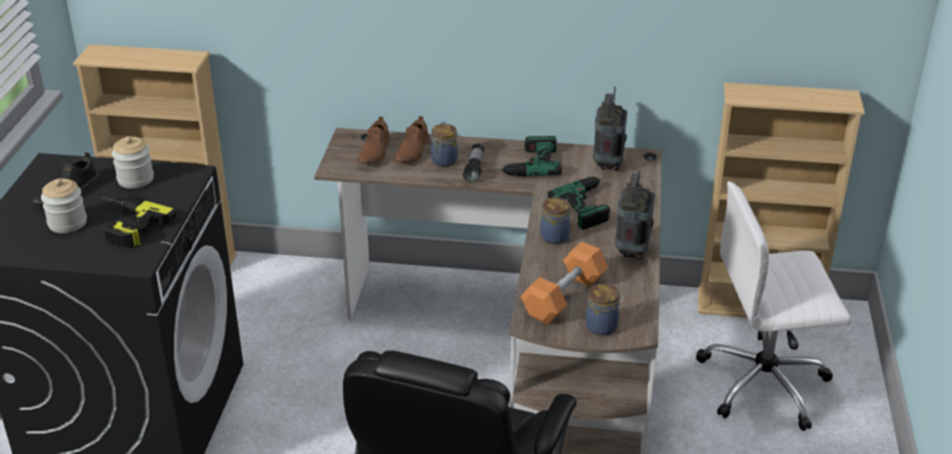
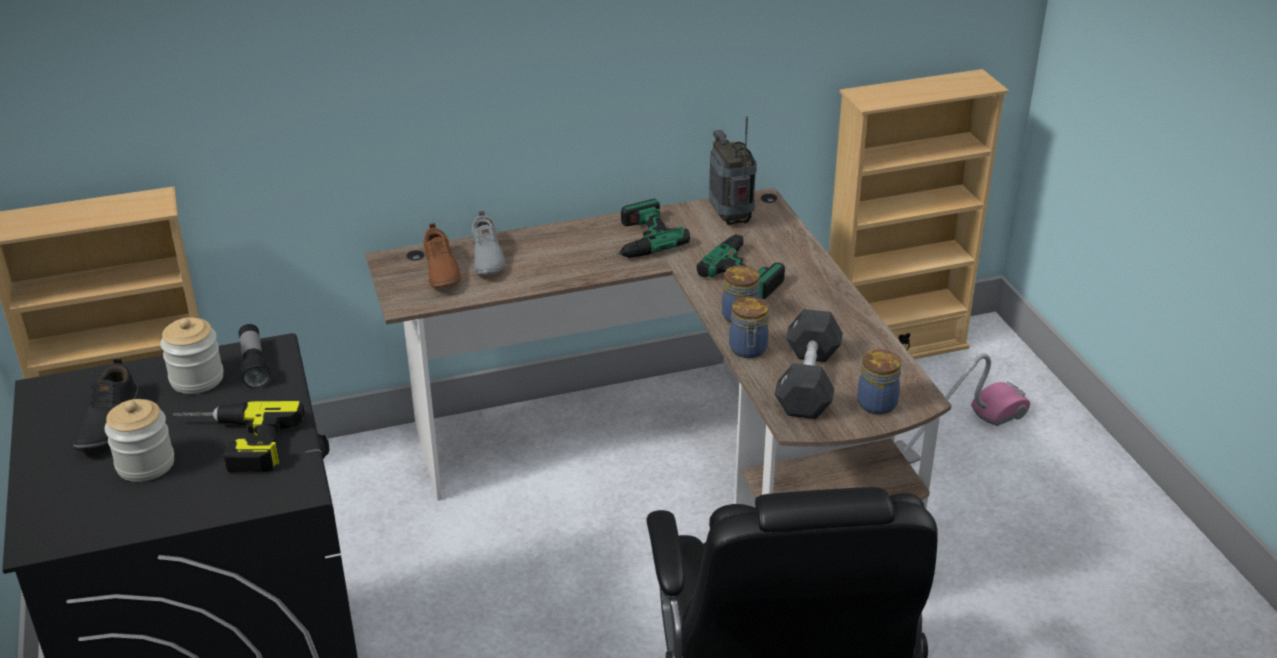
camera: 25 degrees left, 0 degrees up
brown shoe [393,116,430,162] -> grey shoe [472,211,505,275]
jar [431,124,458,167] -> jar moved to [729,296,769,358]
flashlight [463,144,484,182] -> flashlight moved to [239,324,270,389]
orange dumbbell [521,242,608,324] -> black dumbbell [775,309,843,419]
radio [615,170,655,260] -> none
white office chair [696,181,851,431] -> vacuum cleaner [894,353,1030,464]

